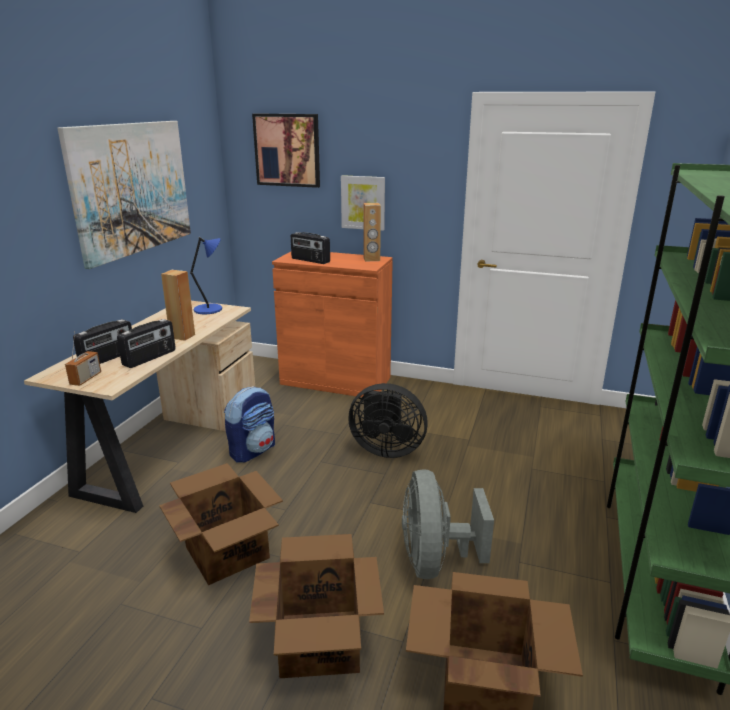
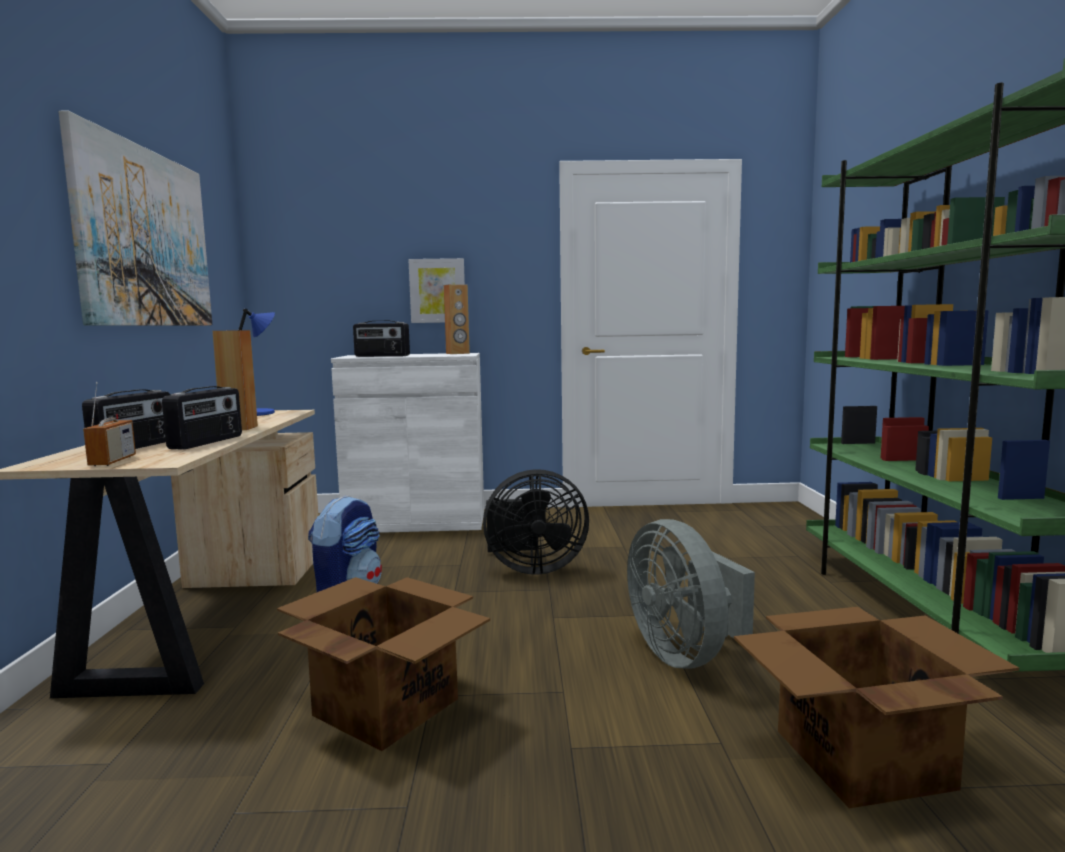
camera: 20 degrees left, 15 degrees down
cardboard box [249,534,384,678] -> none
picture [252,114,320,188] -> none
orange cabinet [272,252,393,397] -> white cabinet [331,353,484,533]

